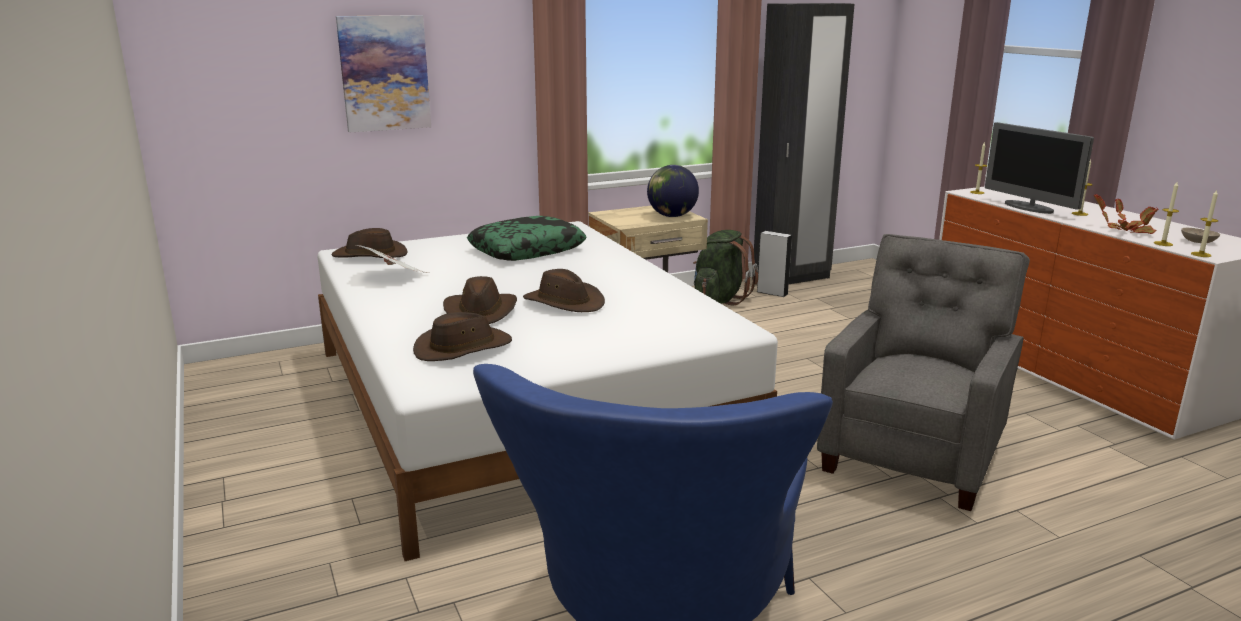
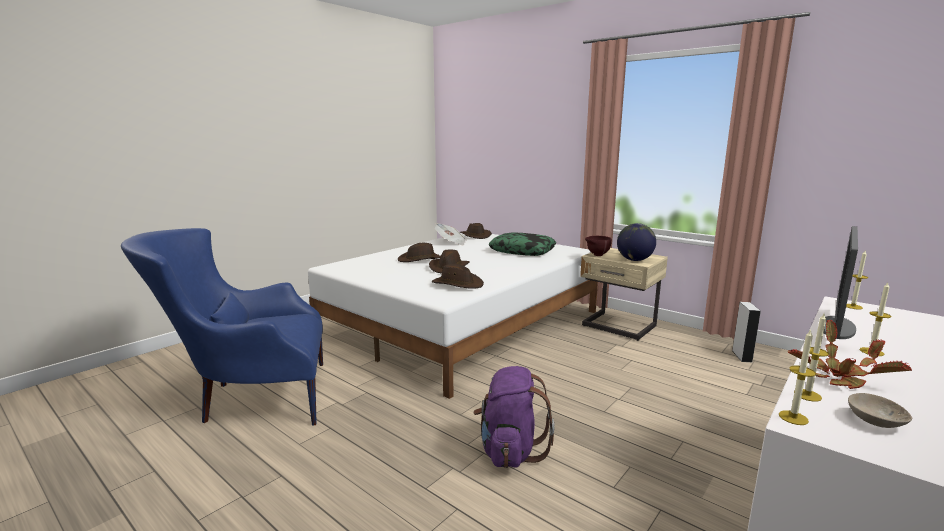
camera: 65 degrees right, 5 degrees down
picture [336,15,431,133] -> none
brown hat [413,312,512,361] -> brown hat moved to [432,264,484,289]
green backpack [693,230,758,305] -> none
black wardrobe [752,3,854,284] -> none
grey armchair [817,234,1030,511] -> purple backpack [473,366,554,468]
none -> brown bowl [585,236,612,256]

